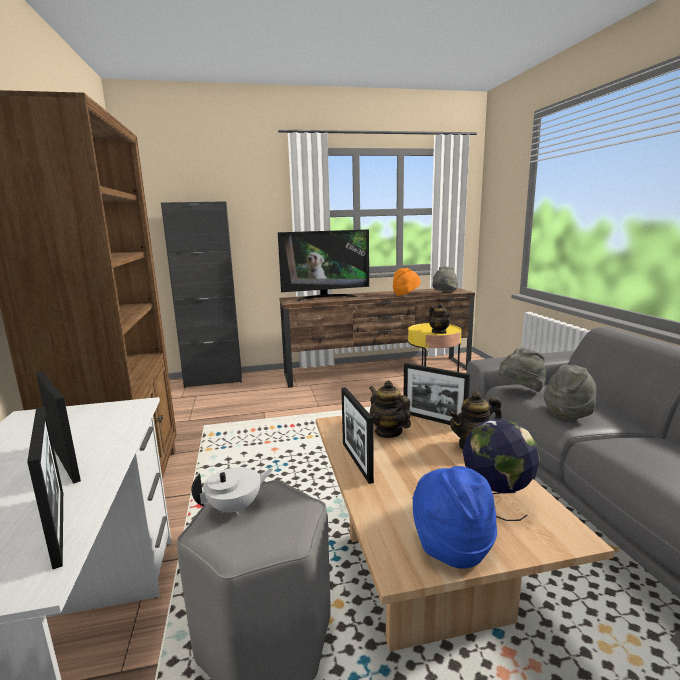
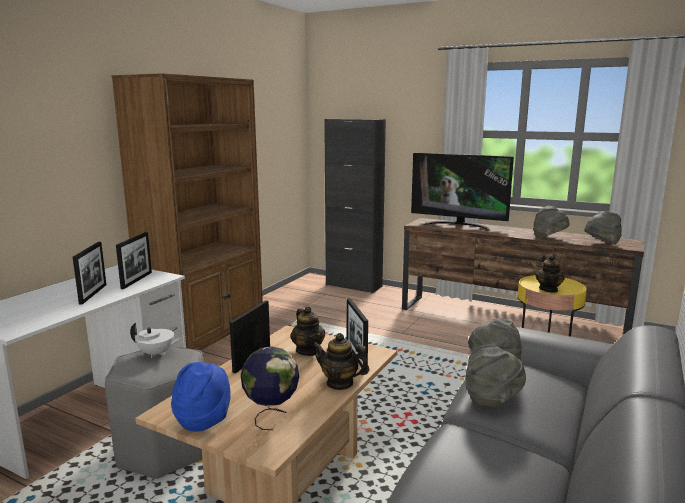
camera: 40 degrees right, 0 degrees up
picture frame [27,406,63,569] -> picture frame moved to [116,232,152,289]
teapot [369,380,411,438] -> teapot turned 150 degrees clockwise [291,306,325,356]
orange hat [393,268,420,296] -> grey hat [533,206,569,238]

